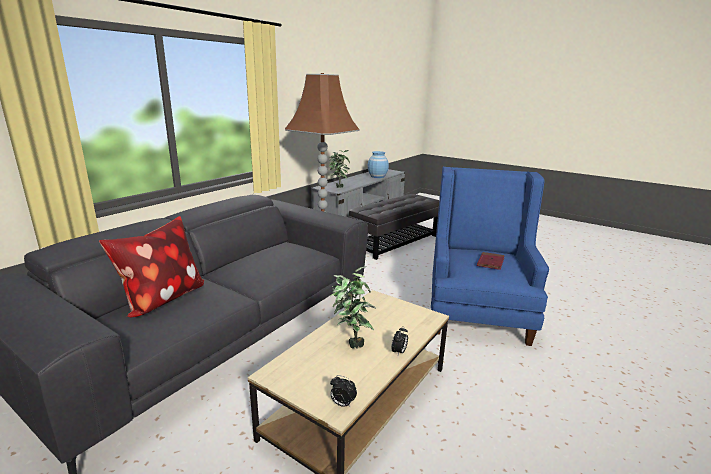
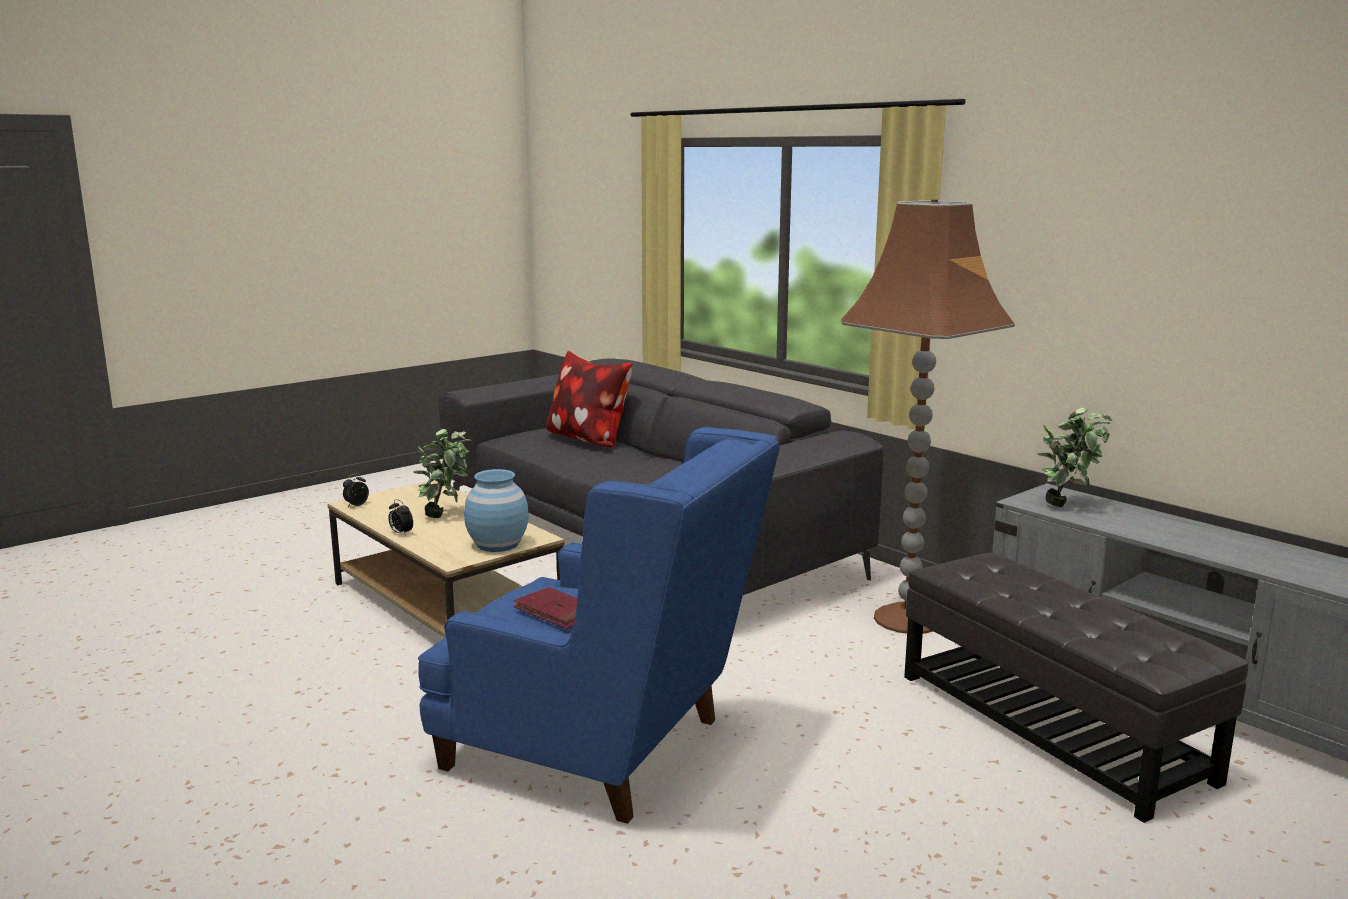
camera: 105 degrees right, 5 degrees down
blue vase [368,151,389,178] -> blue vase moved to [464,469,529,552]

